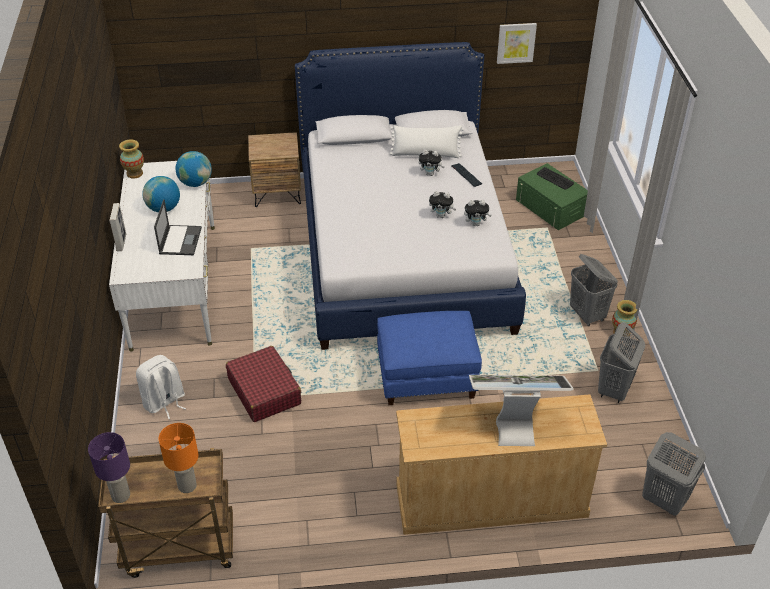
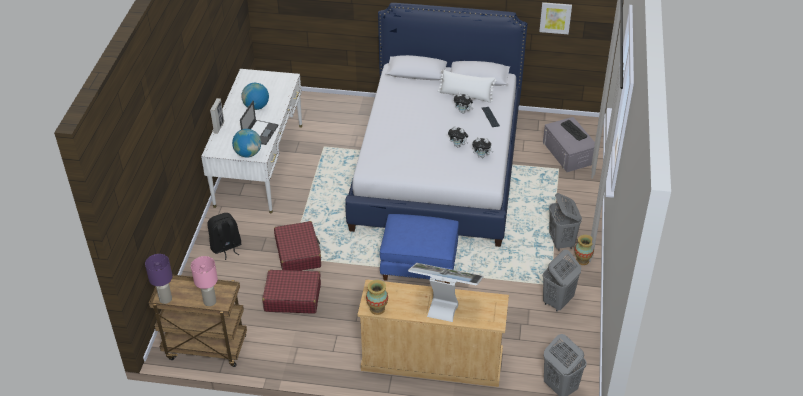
camera: 15 degrees right, 0 degrees up
vase [119,139,144,179] -> vase moved to [366,280,388,315]
white backpack [136,355,186,419] -> black backpack [207,213,241,260]
orange table lamp [159,423,199,493] -> pink table lamp [191,256,218,306]
globe [175,151,212,187] -> globe moved to [232,129,261,157]
brown nightstand [248,132,301,207] -> none
green storage box [516,163,588,230] -> grey storage box [543,117,595,172]
none -> red suitcase [262,270,321,313]

